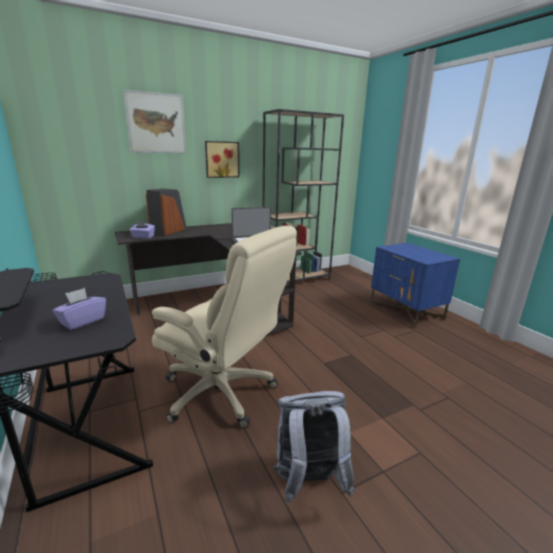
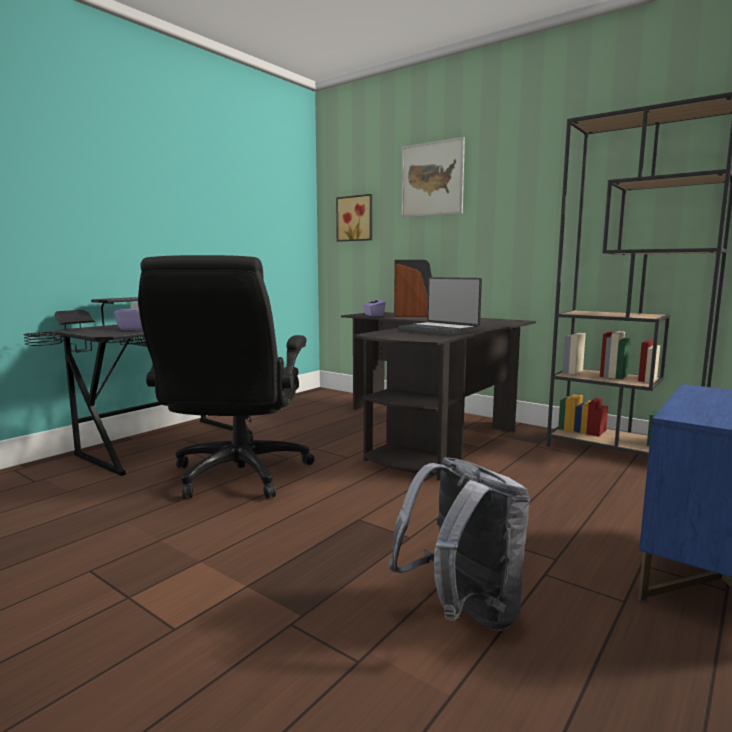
camera: 65 degrees right, 10 degrees down
beige office chair [152,226,297,428] -> black office chair [138,255,315,499]
picture [205,141,239,178] -> picture moved to [336,194,372,242]
grey backpack [273,391,355,503] -> grey backpack moved to [388,457,530,631]

